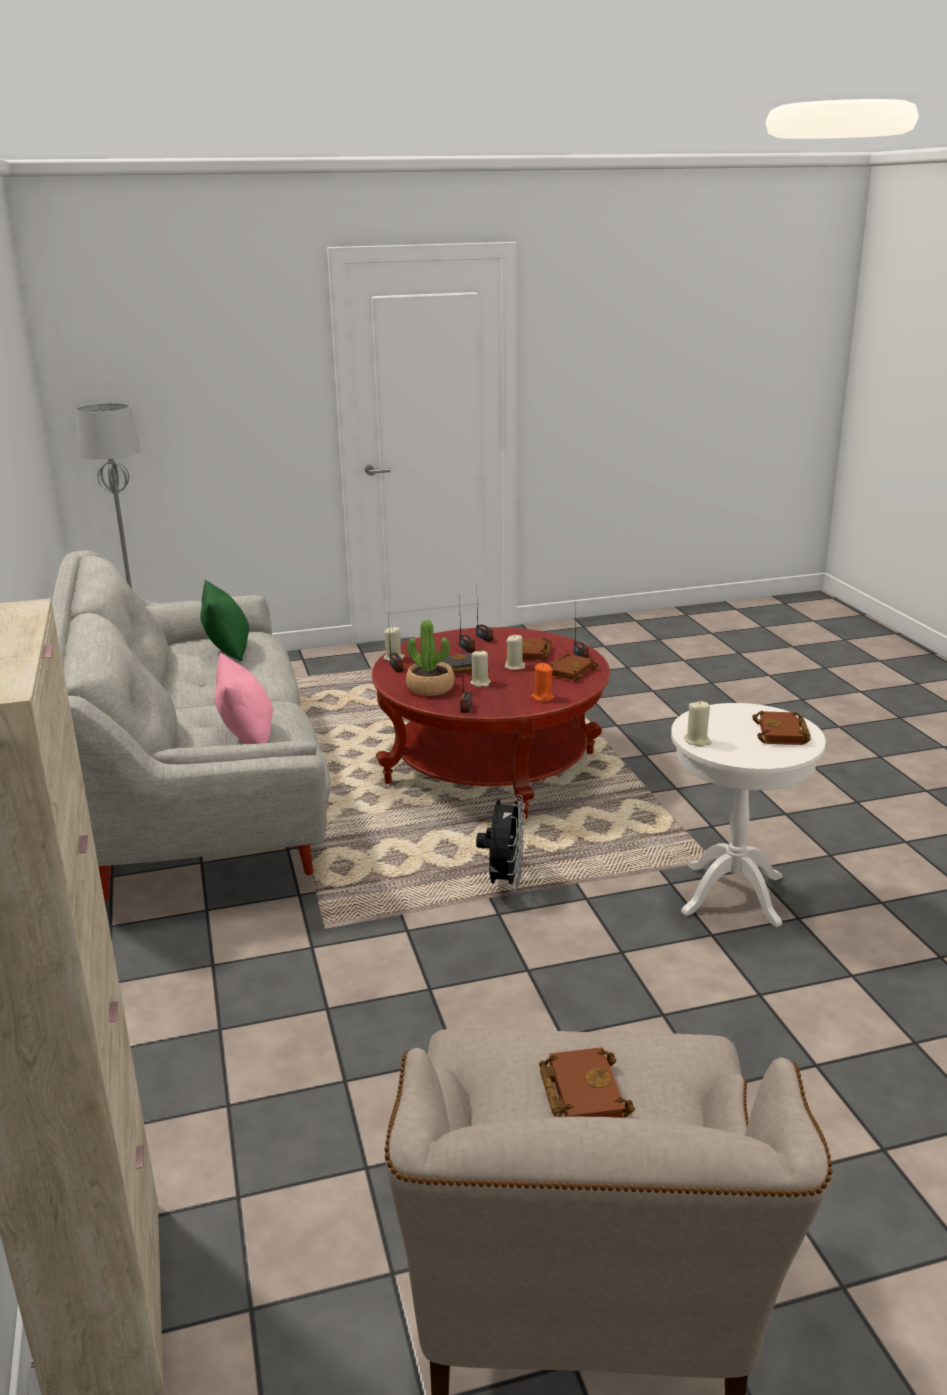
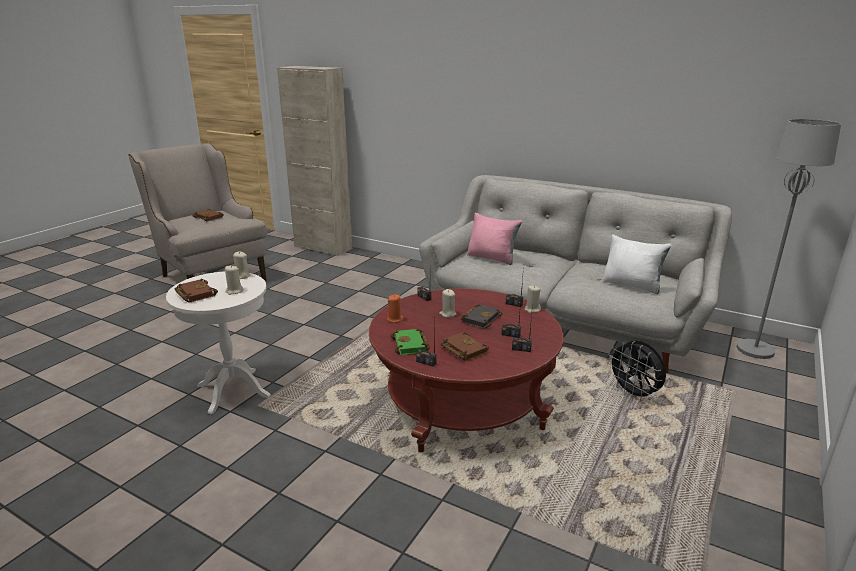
camera: 135 degrees right, 0 degrees up
green pillow [200,580,249,661] -> white pillow [602,234,671,294]
potted plant [406,620,455,696] -> none
black fan [476,795,525,891] -> black fan moved to [607,340,666,401]
beige candle [505,635,525,670] -> beige candle moved to [225,266,244,295]
brown book [550,653,598,681] -> green book [391,329,430,355]

